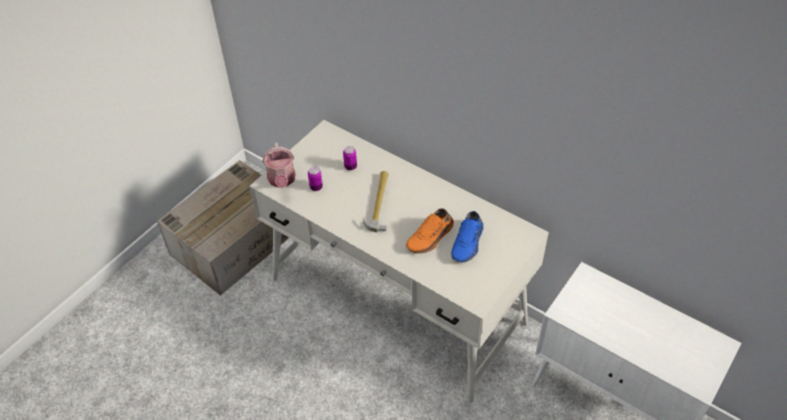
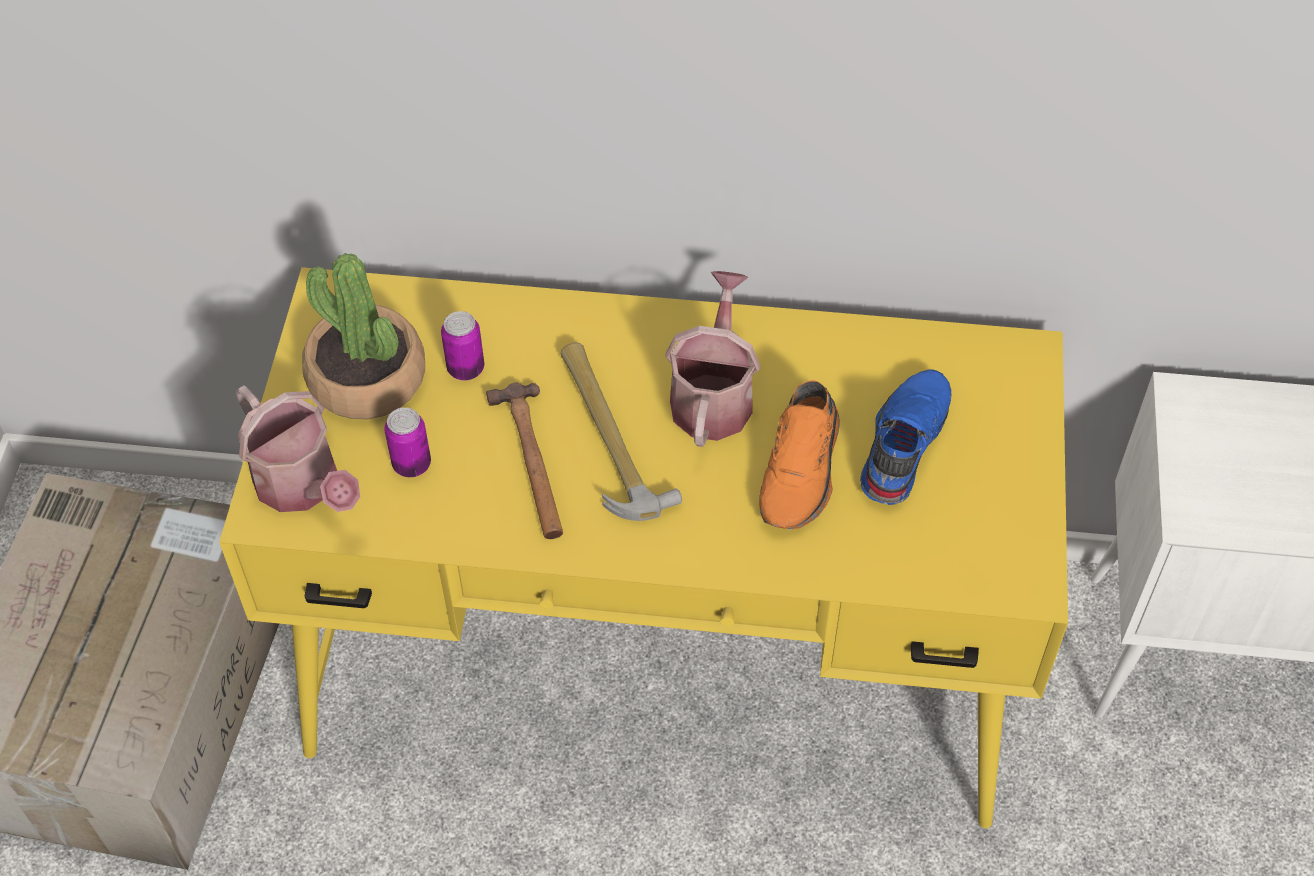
camera: 30 degrees left, 5 degrees up
white desk [249,120,549,403] -> yellow desk [219,267,1068,828]
blue shoe [451,211,484,262] -> blue shoe turned 150 degrees counterclockwise [860,369,952,505]
none -> potted plant [302,253,425,419]
none -> hammer [486,383,563,539]
none -> watering can [665,271,760,447]

